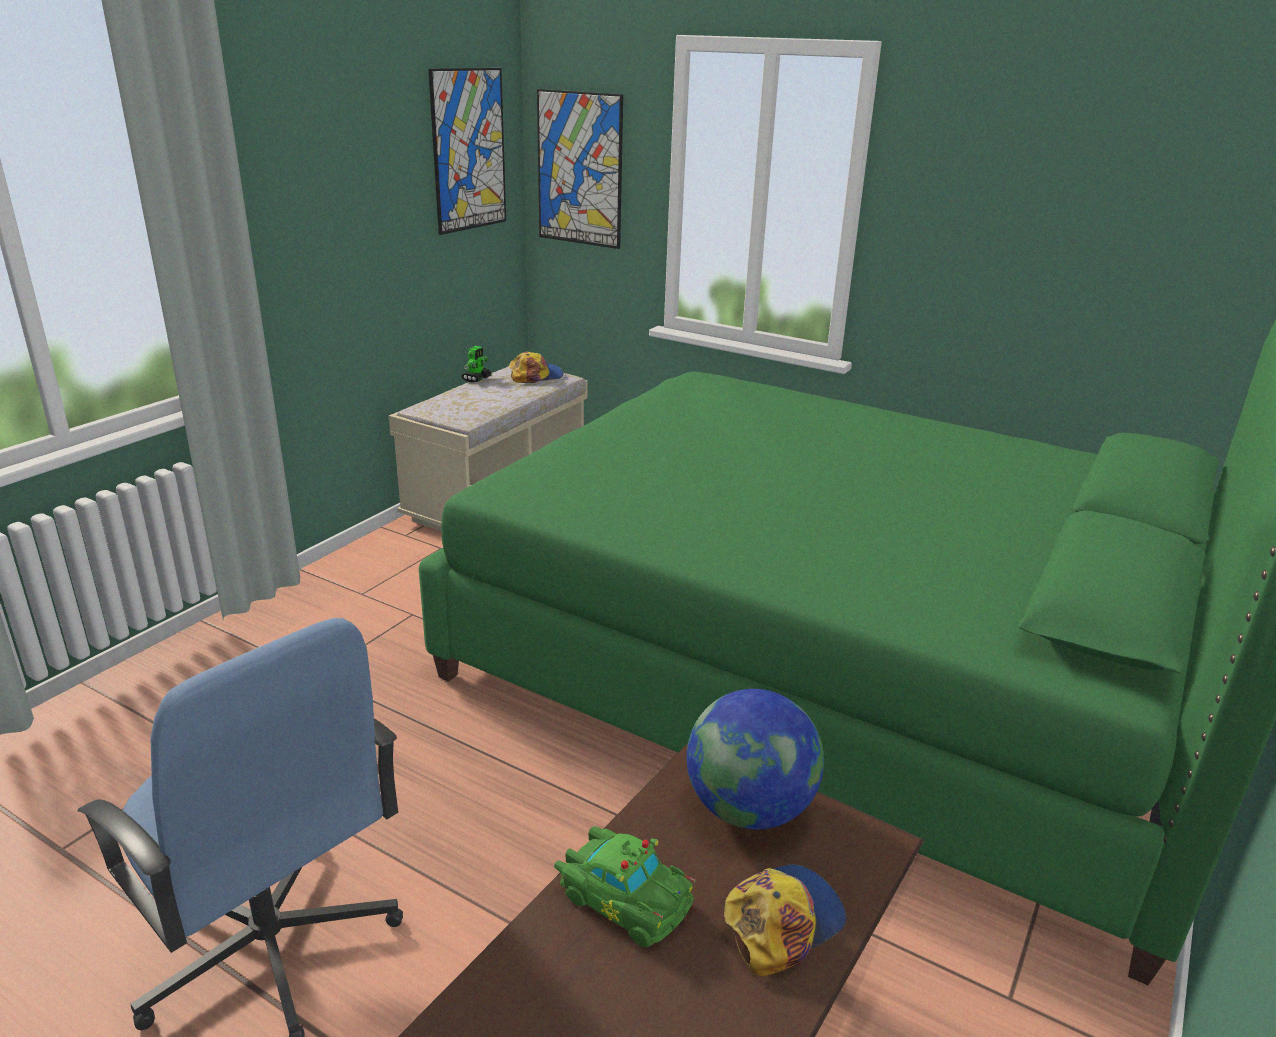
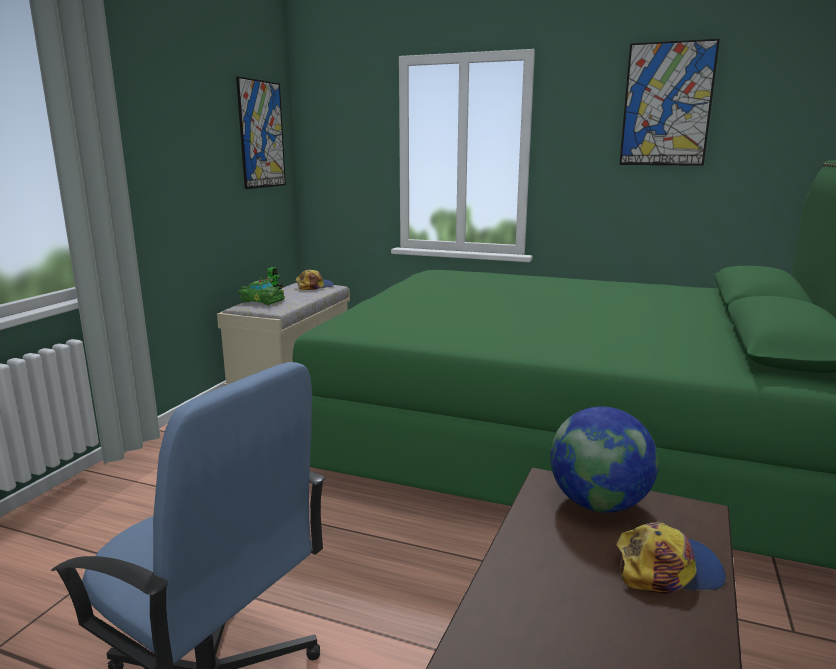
camera: 10 degrees left, 10 degrees down
picture [537,89,623,249] -> picture moved to [619,39,720,166]
green toy car [554,826,696,947] -> green toy car moved to [238,277,285,305]
cap [724,864,846,976] -> cap turned 45 degrees clockwise [616,522,726,594]

